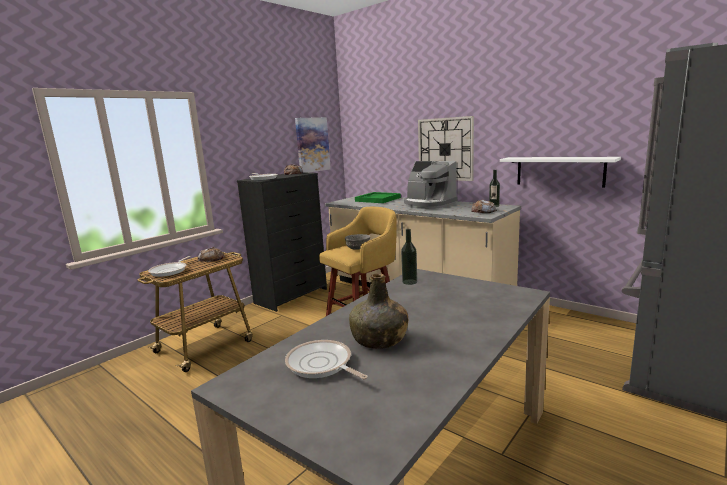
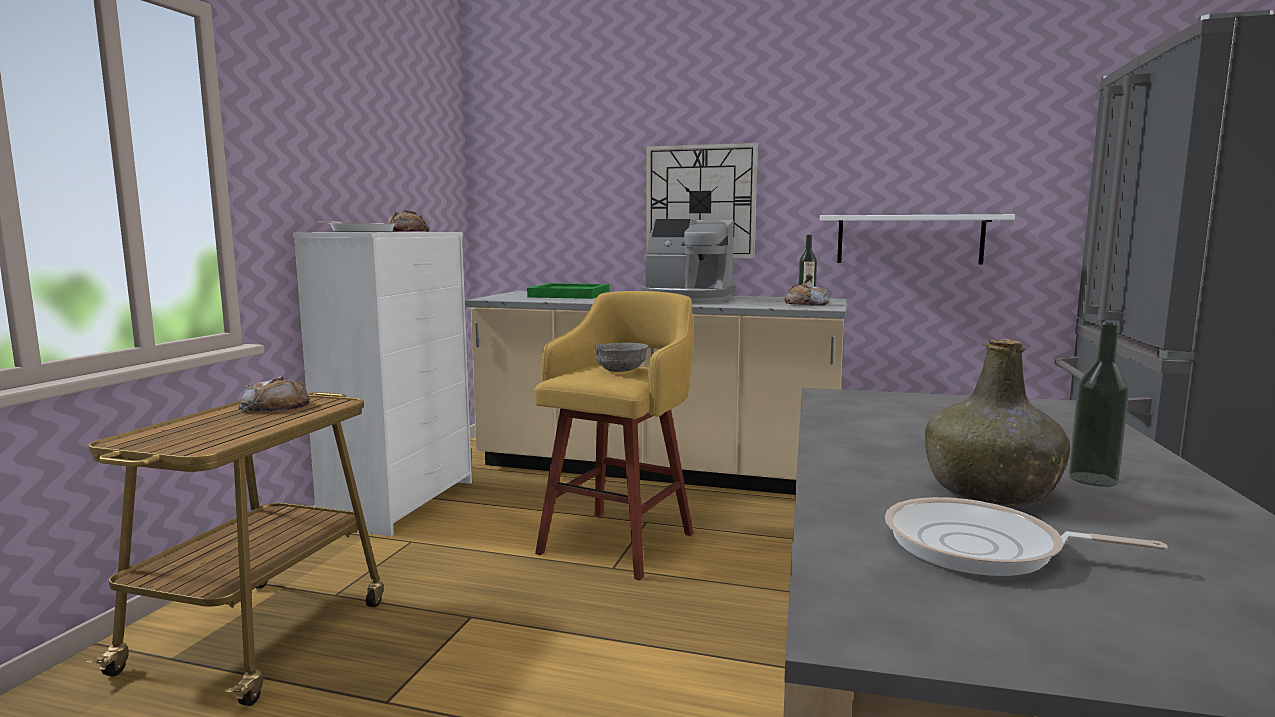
camera: 25 degrees left, 5 degrees down
frying pan [148,256,191,277] -> none
black dresser [237,173,327,312] -> white dresser [293,232,472,536]
picture [295,117,331,173] -> none
bottle [401,229,417,285] -> bottle moved to [1068,322,1129,487]

